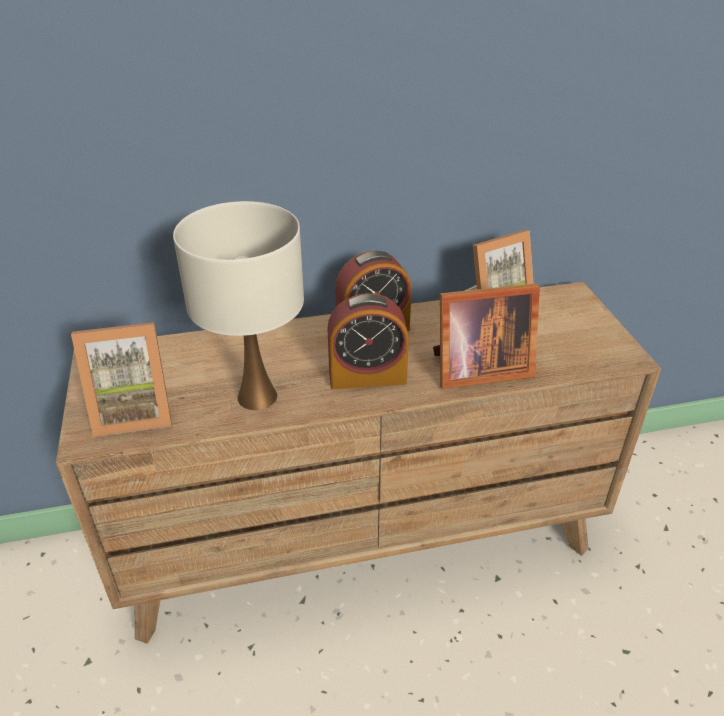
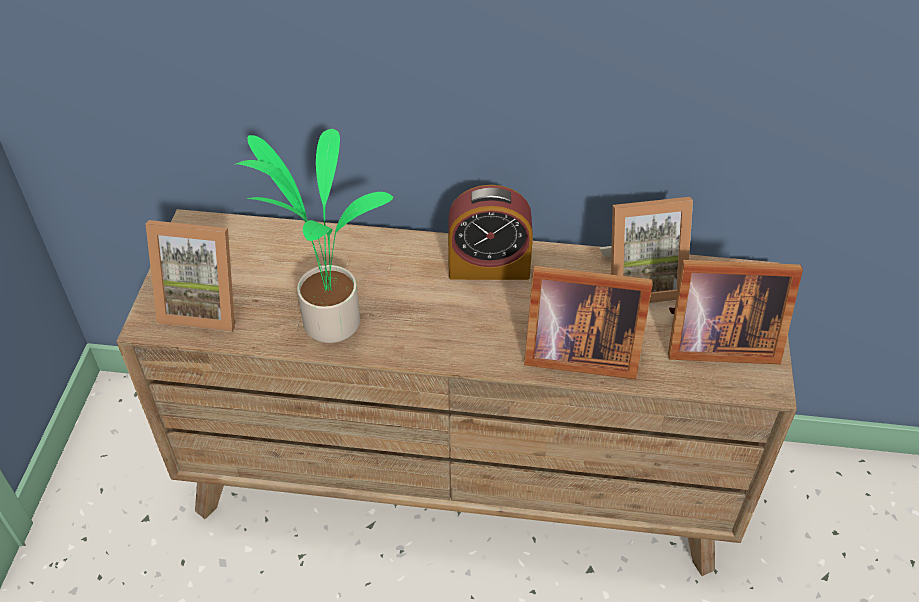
camera: 20 degrees right, 10 degrees up
white table lamp [173,201,304,410] -> potted plant [234,129,394,343]
alarm clock [328,293,409,389] -> none
none -> picture frame [668,260,803,364]

